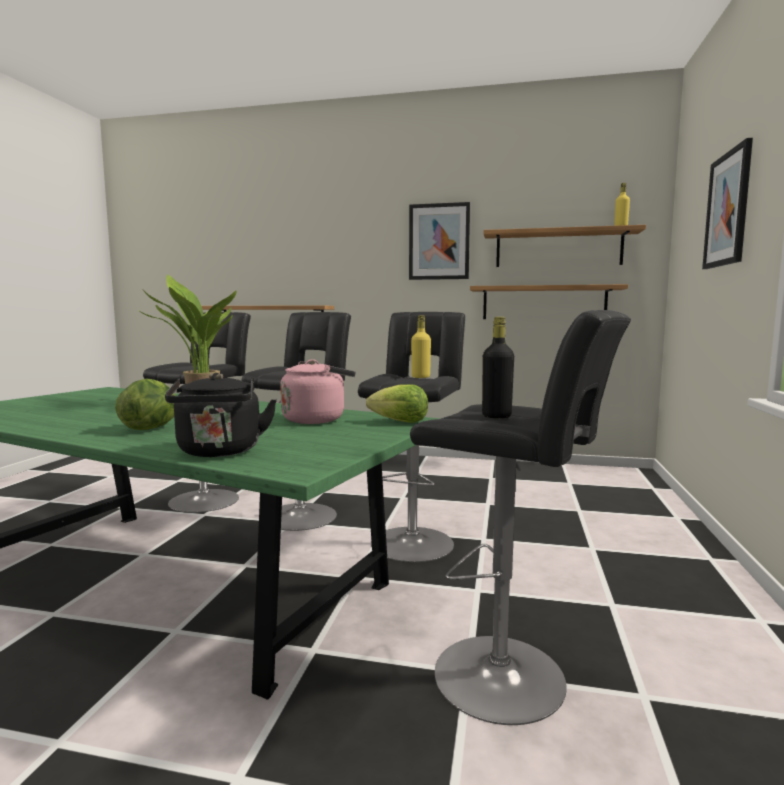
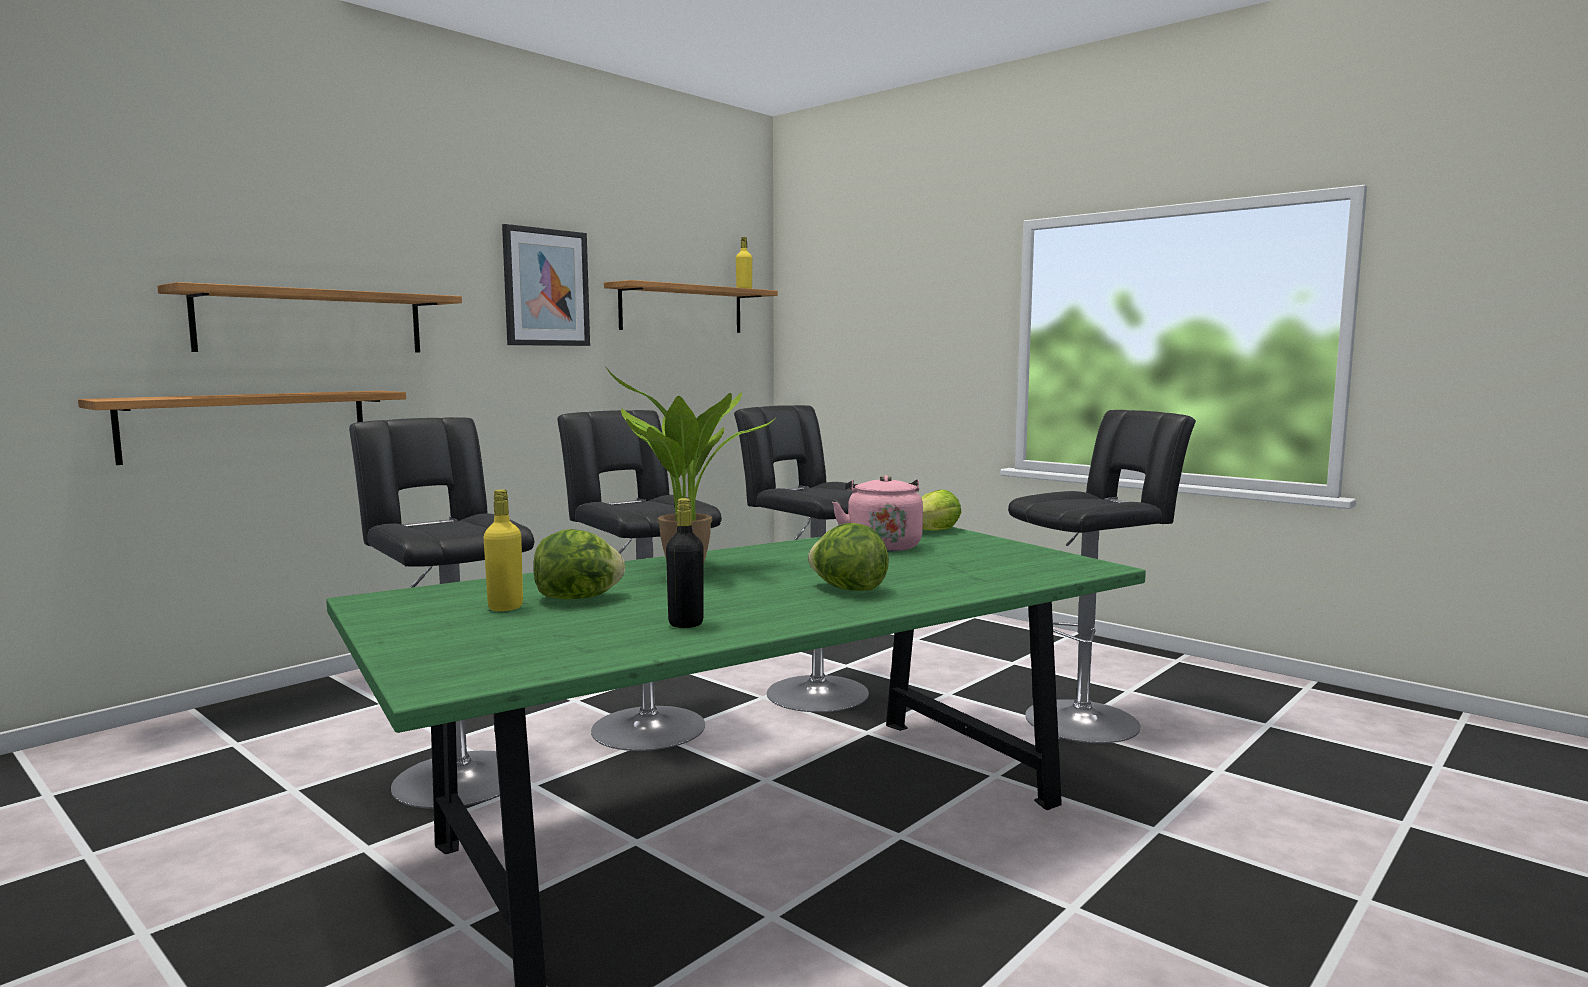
camera: 60 degrees left, 0 degrees up
black kettle [165,373,277,457] -> none
yellow bottle [411,315,431,378] -> yellow bottle moved to [483,489,523,611]
shelf [470,284,628,319] -> shelf moved to [157,282,462,353]
black bottle [482,317,514,418] -> black bottle moved to [666,498,704,628]
picture [702,138,753,269] -> none
none -> lettuce [533,529,625,599]

